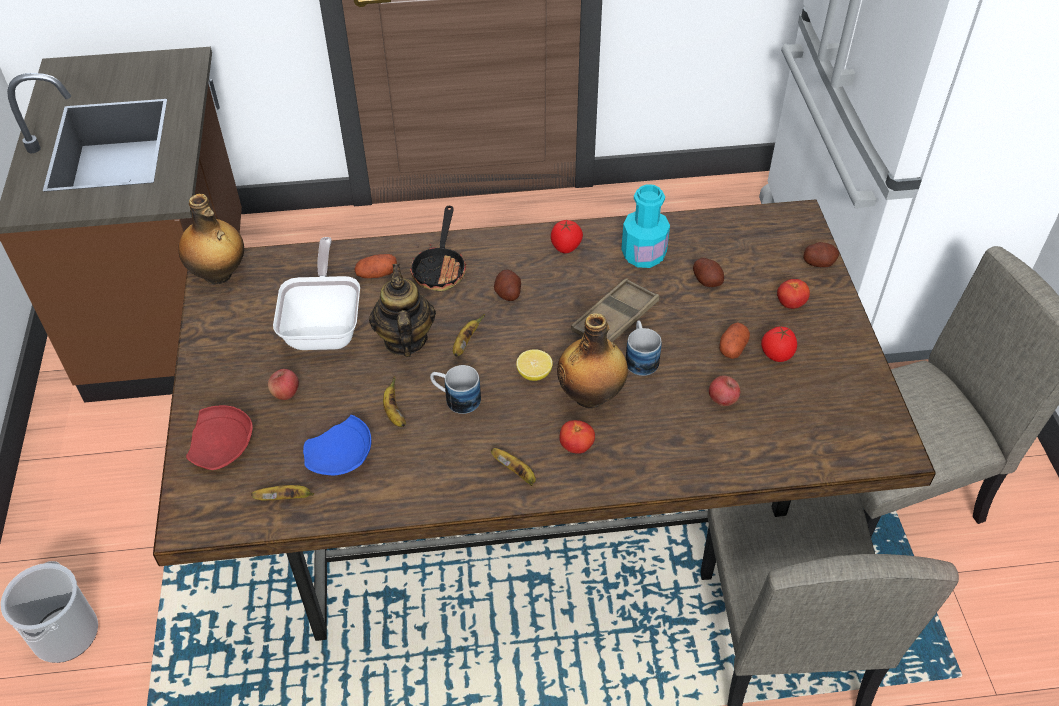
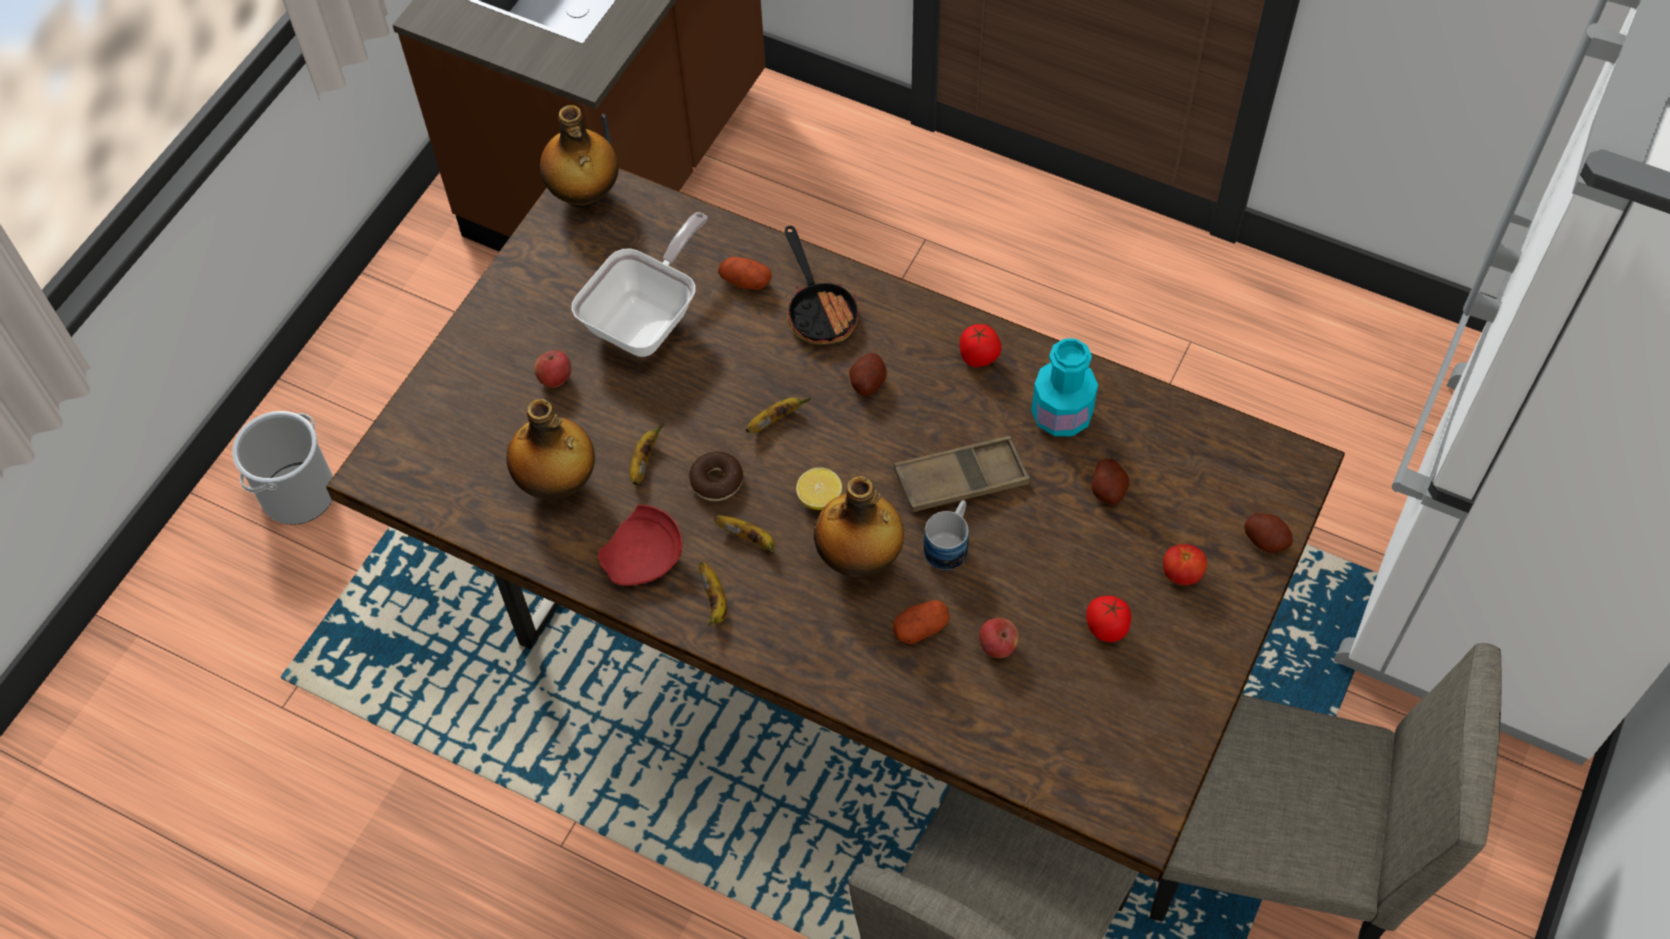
camera: 35 degrees right, 10 degrees up
red plate [186,405,253,470] -> red plate moved to [598,505,682,585]
banana [251,485,314,501] -> banana moved to [714,516,775,553]
blue plate [303,415,372,475] -> bottle [507,399,595,500]
teapot [369,264,436,357] -> none
frying pan [410,206,466,291] -> frying pan turned 60 degrees counterclockwise [785,226,861,345]
mug [430,365,481,414] -> donut [689,451,743,501]
tomato [559,420,595,454] -> none
potato [719,323,750,359] -> potato moved to [893,600,950,644]

